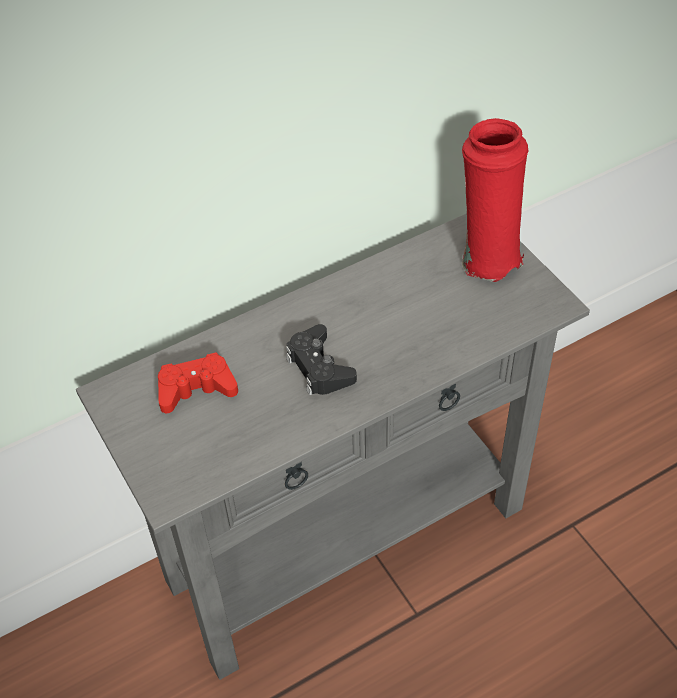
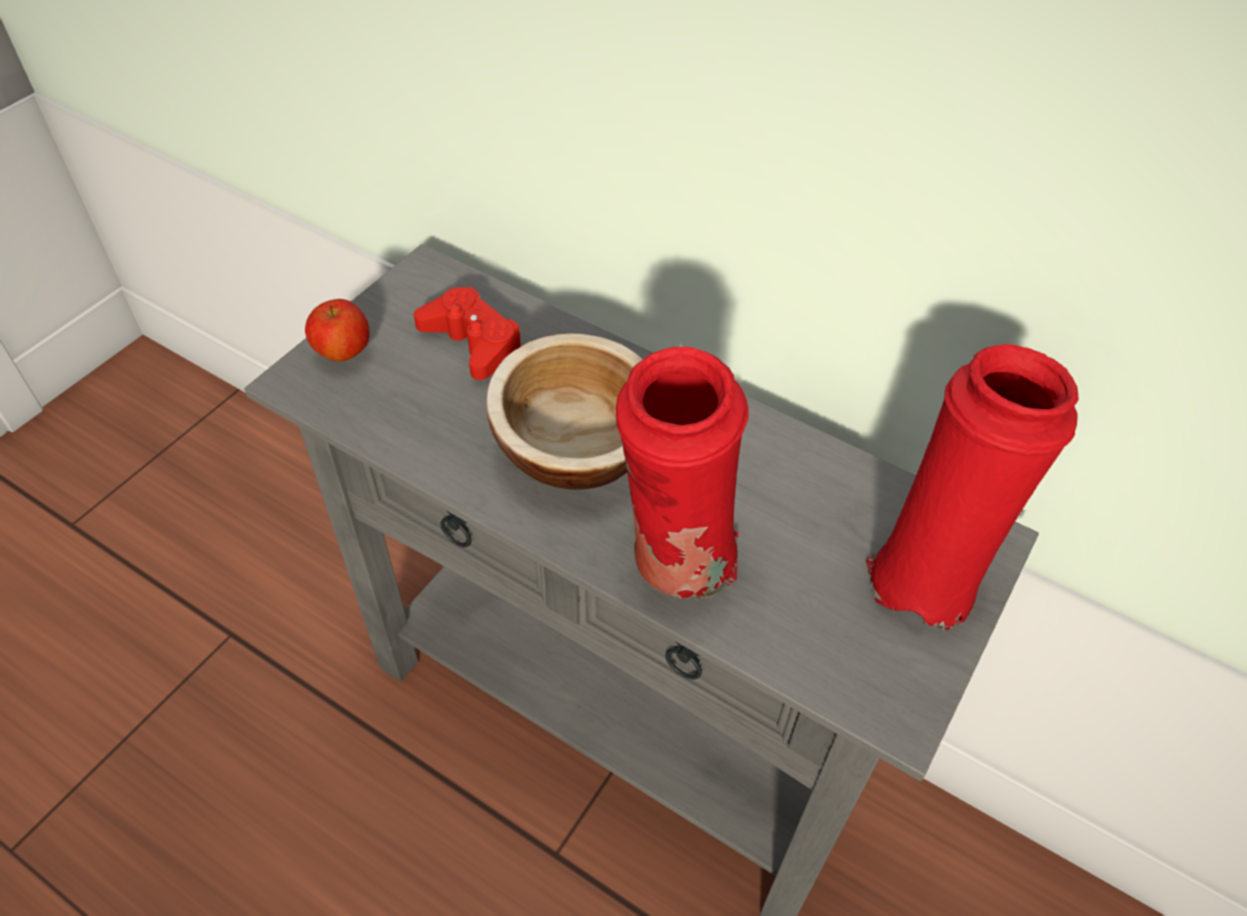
camera: 60 degrees right, 0 degrees up
black game controller [286,324,357,395] -> bowl [486,333,643,490]
none -> apple [305,299,370,361]
none -> red vase [616,347,749,599]

